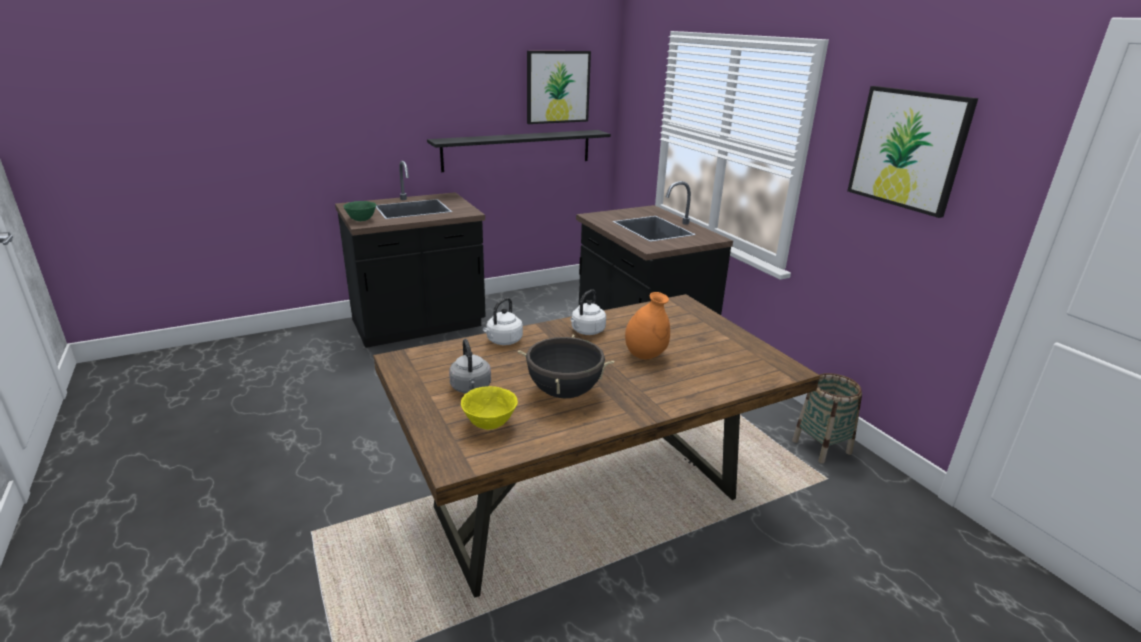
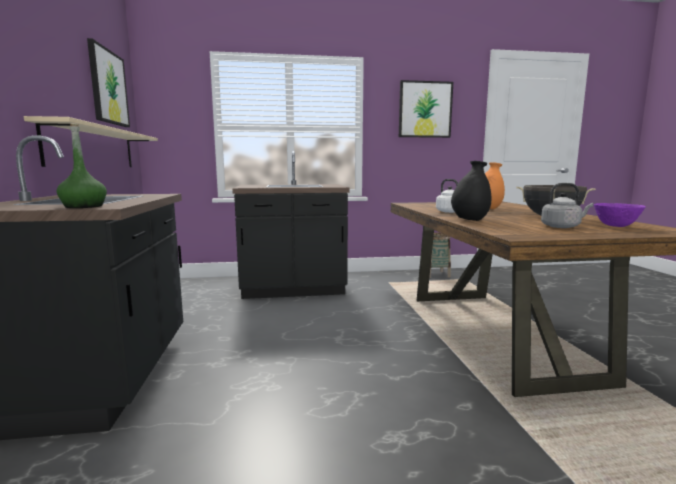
camera: 70 degrees left, 15 degrees down
green bowl [343,201,376,221] -> green bottle [57,124,107,208]
black shelf [427,130,611,172] -> beige shelf [24,116,158,167]
yellow bowl [461,386,518,430] -> purple bowl [594,203,646,227]
white kettle [483,298,523,345] -> black vase [451,161,491,221]

